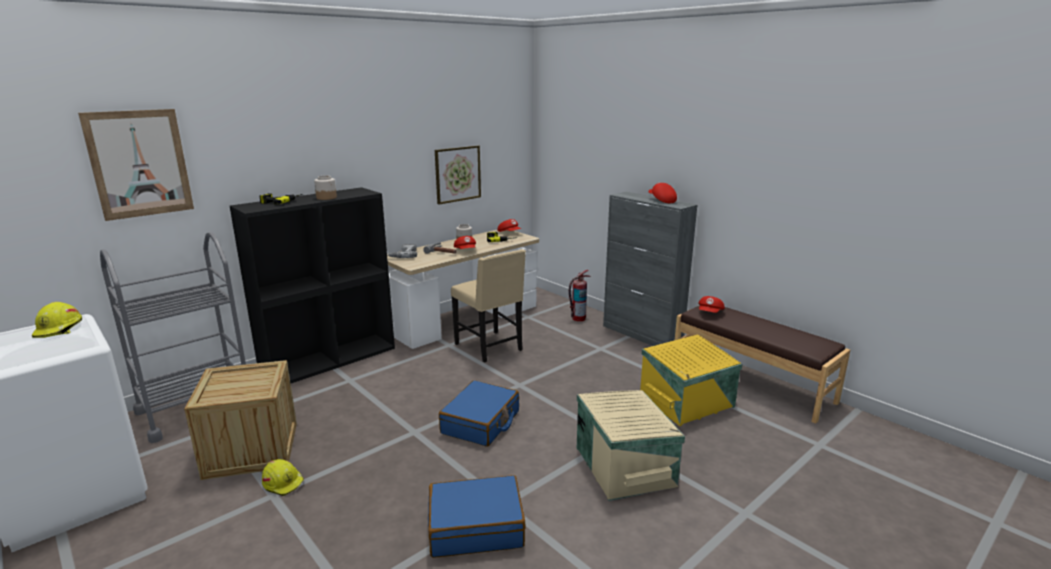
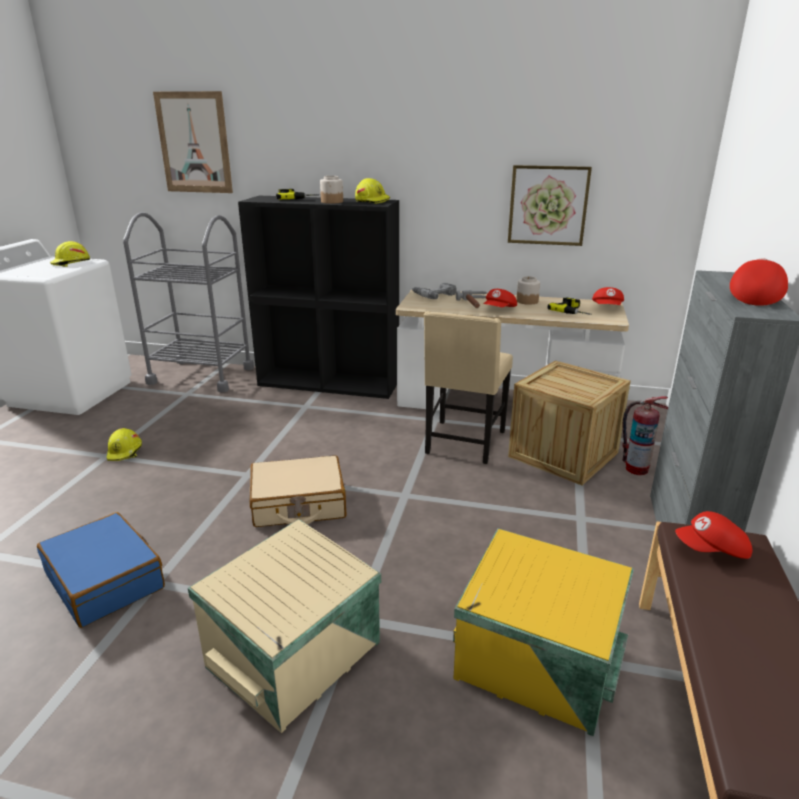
camera: 55 degrees right, 5 degrees up
crate [184,360,297,480] -> crate moved to [508,360,631,486]
blue suitcase [439,380,519,447] -> beige suitcase [250,455,346,527]
none -> yellow hard hat [355,178,390,204]

